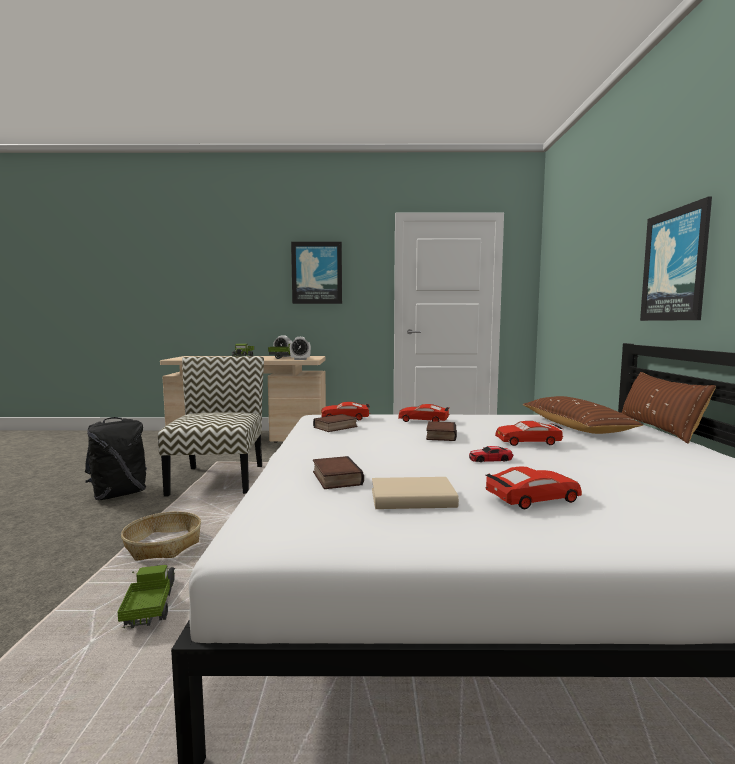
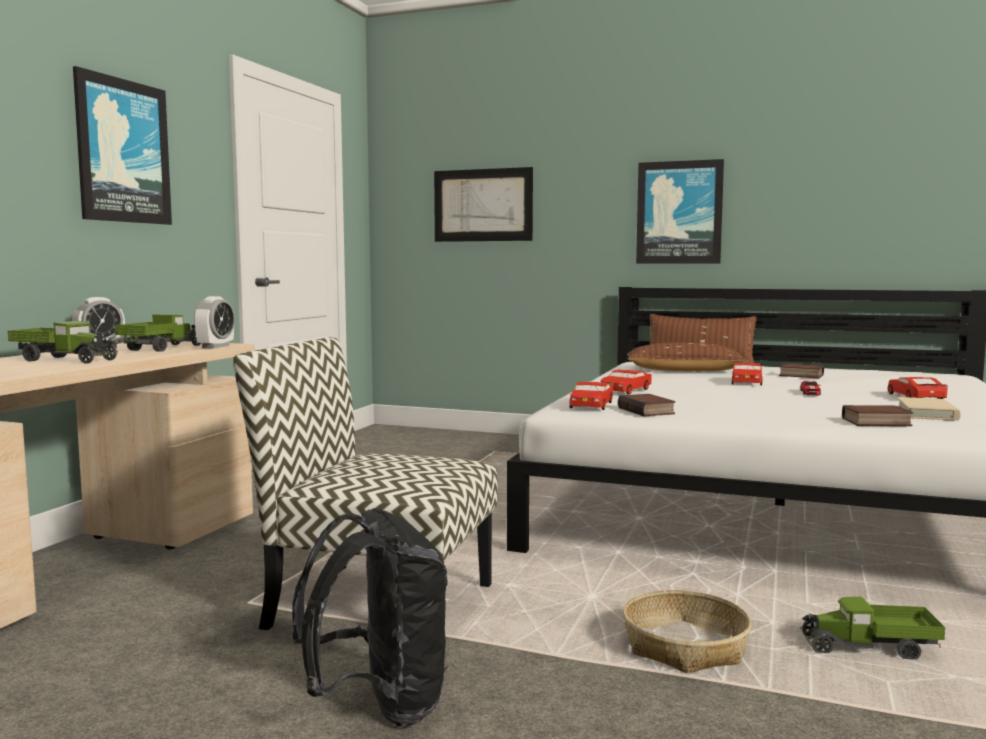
camera: 70 degrees left, 0 degrees up
book [426,421,457,441] -> book moved to [779,363,824,378]
none -> picture [434,167,533,242]

